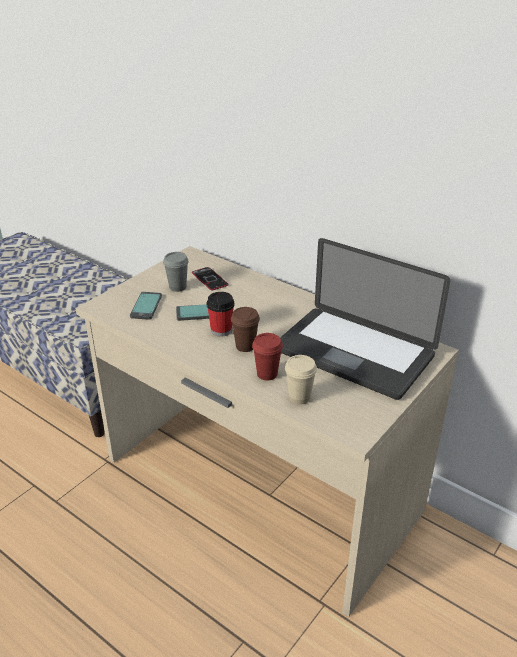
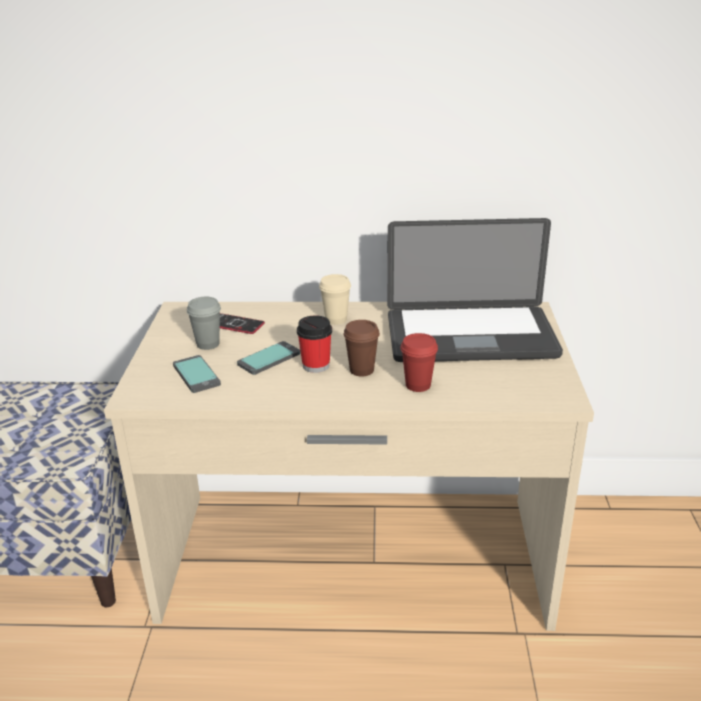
camera: 35 degrees left, 5 degrees down
beige cup [285,355,317,405] -> beige cup moved to [319,274,351,325]

